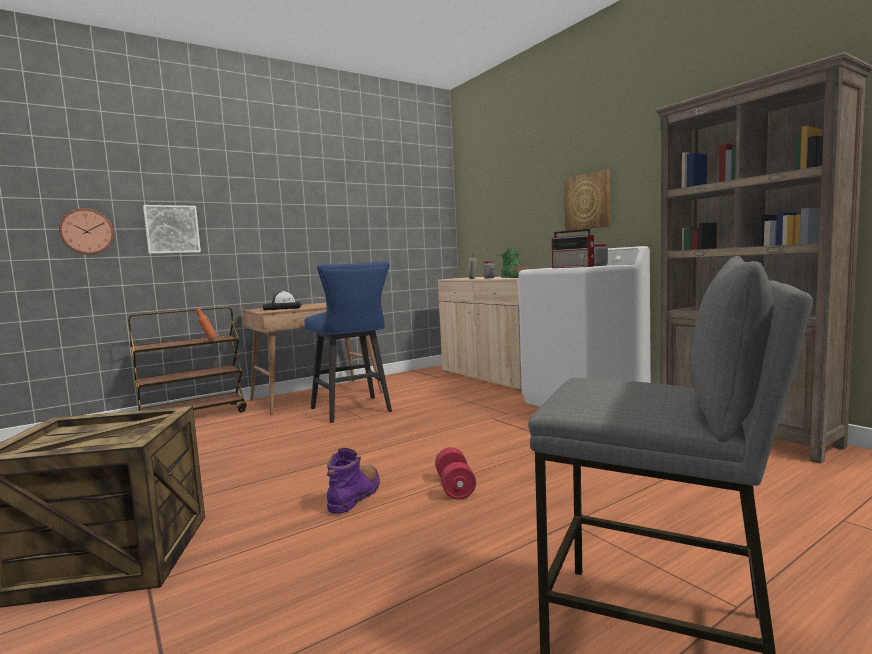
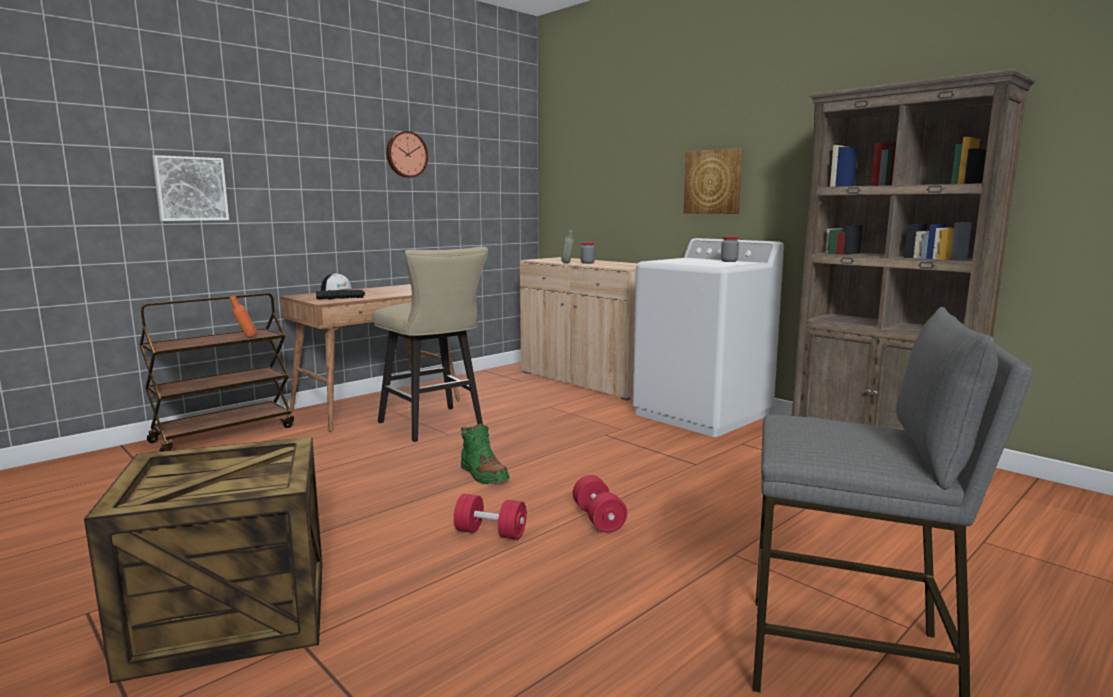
camera: 10 degrees left, 5 degrees up
wall clock [59,208,114,255] -> wall clock moved to [386,131,428,178]
blue stool [304,261,392,423] -> beige stool [373,247,488,442]
purple boot [327,448,380,514] -> red dumbbell [454,494,527,540]
green boot [501,247,532,278] -> green boot moved to [461,424,509,484]
radio [552,229,595,268] -> none

